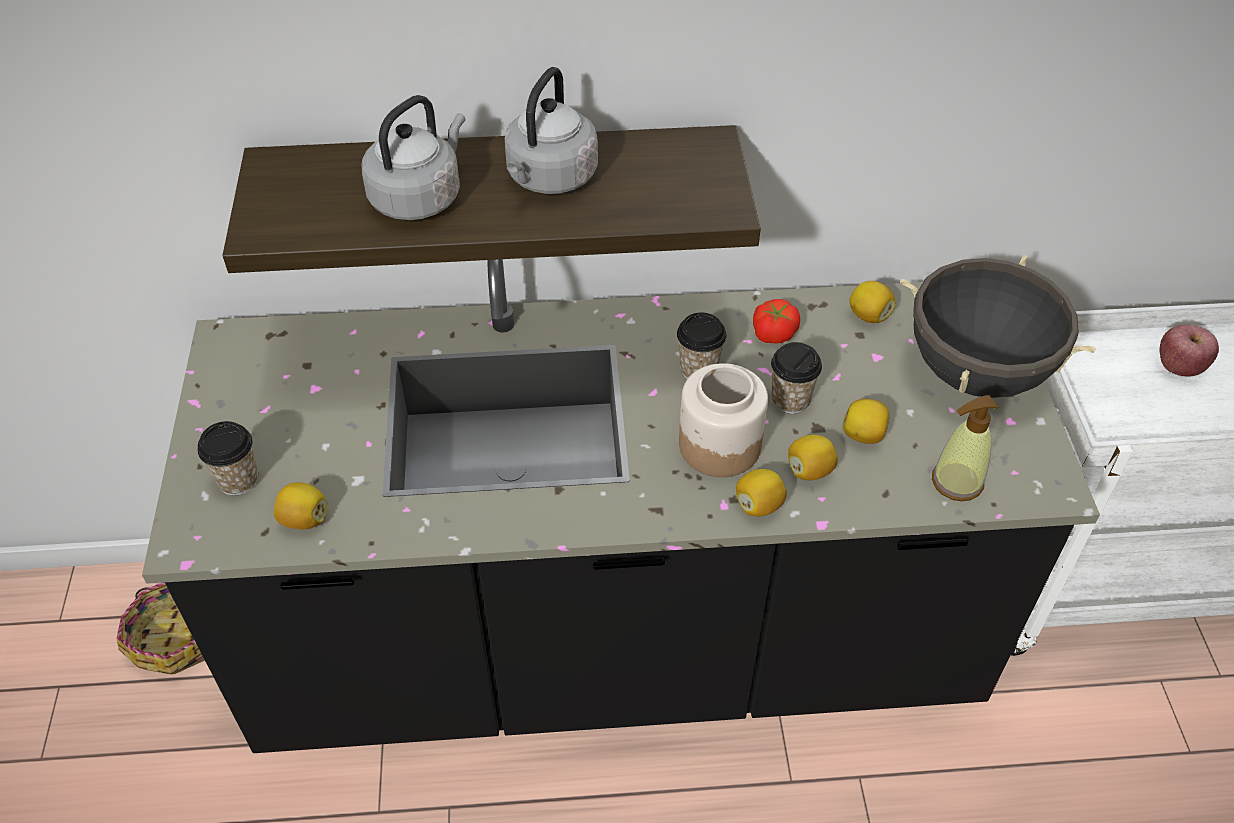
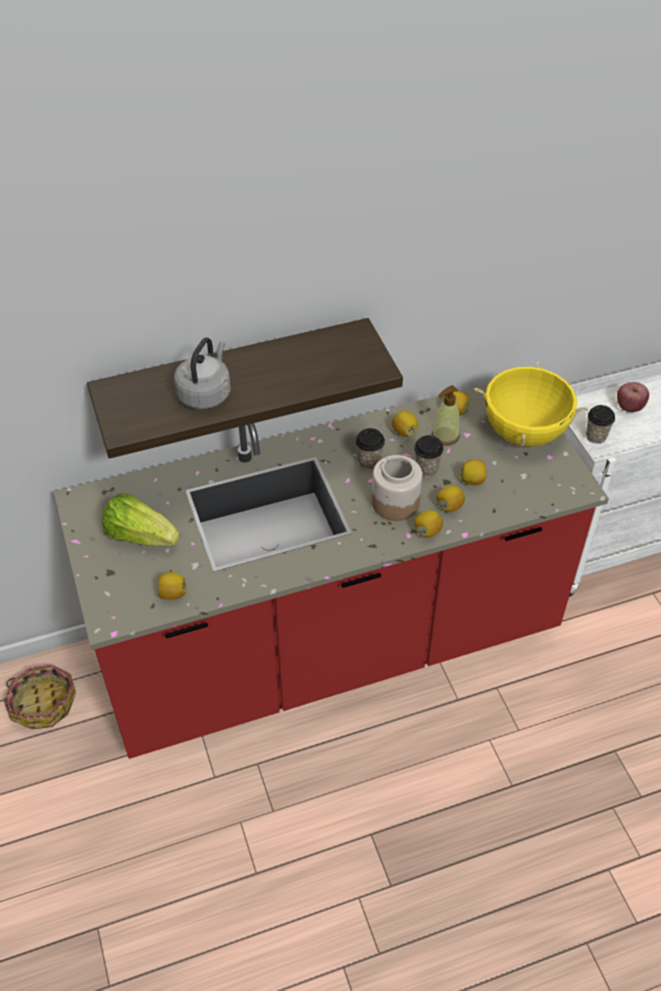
camera: 15 degrees left, 0 degrees up
black counter [142,259,1100,753] -> red counter [54,383,609,759]
cup [198,421,258,496] -> cup moved to [586,405,615,444]
grey kettle [505,67,598,194] -> none
tomato [753,299,800,344] -> lemon [392,411,418,437]
black cooking pot [900,255,1096,398] -> yellow cooking pot [475,361,589,447]
soap dispenser [932,395,999,501] -> soap dispenser moved to [432,385,460,446]
none -> lettuce [102,493,180,546]

